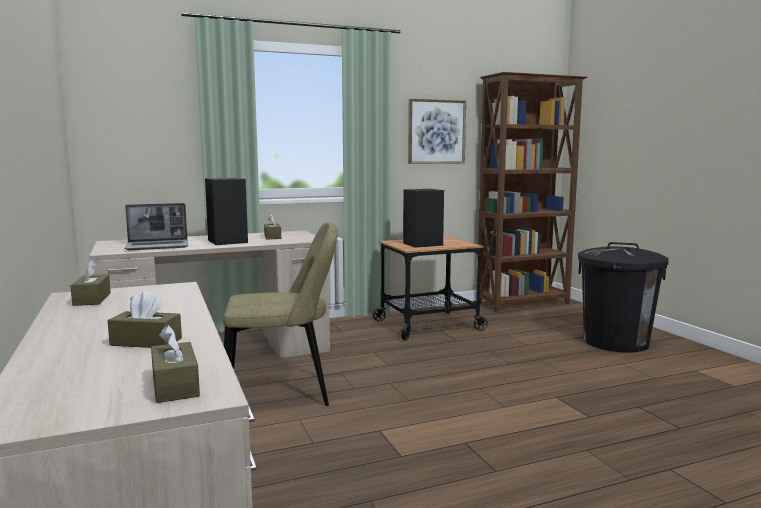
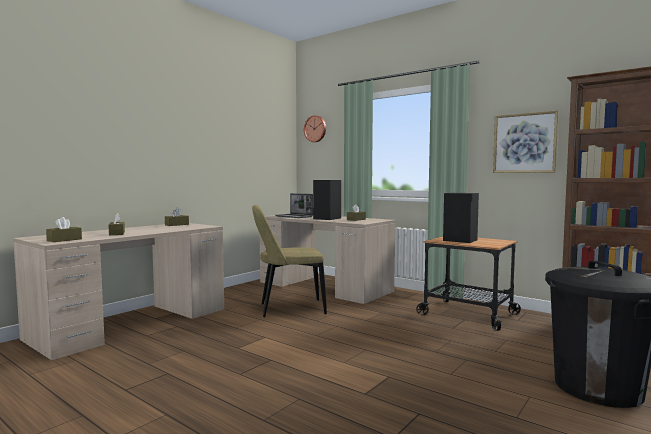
camera: 60 degrees right, 5 degrees down
beige chair [223,222,338,406] -> beige chair turned 120 degrees clockwise [252,205,327,317]
none -> wall clock [304,115,326,142]

